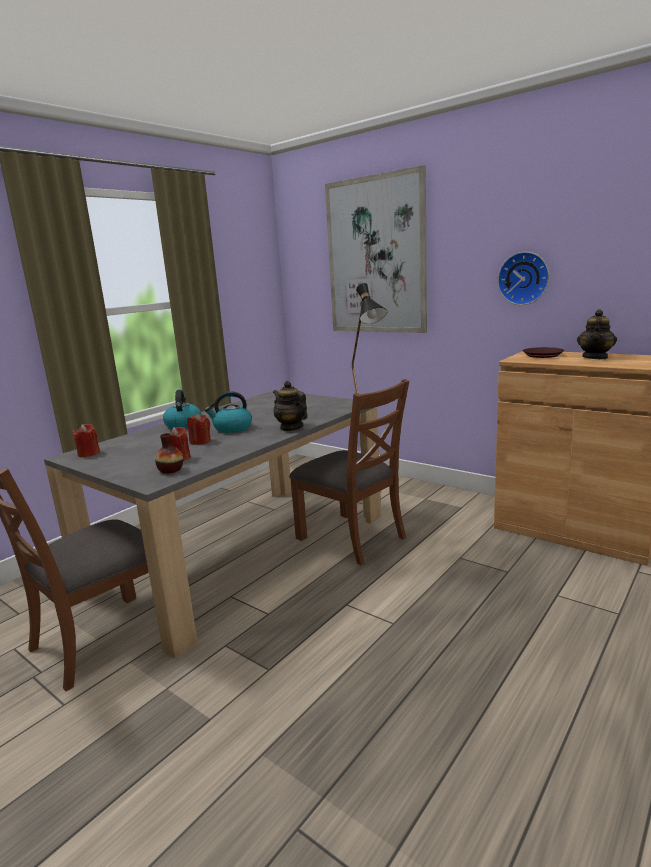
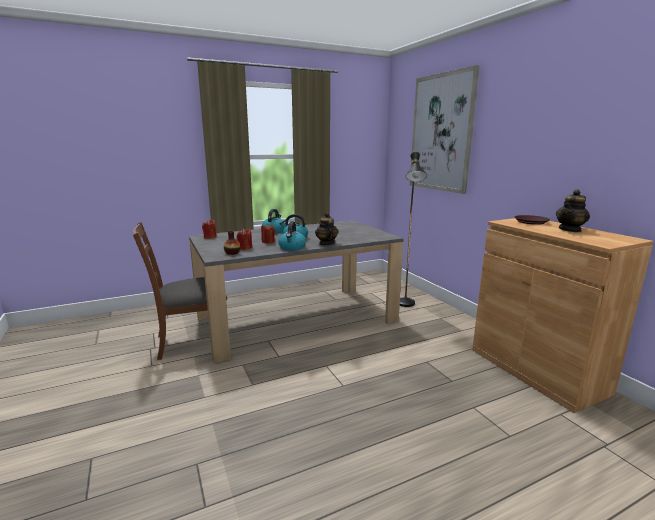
camera: 25 degrees right, 0 degrees up
brown chair [289,379,409,565] -> none
wall clock [497,252,549,305] -> none
none -> kettle [278,221,306,250]

